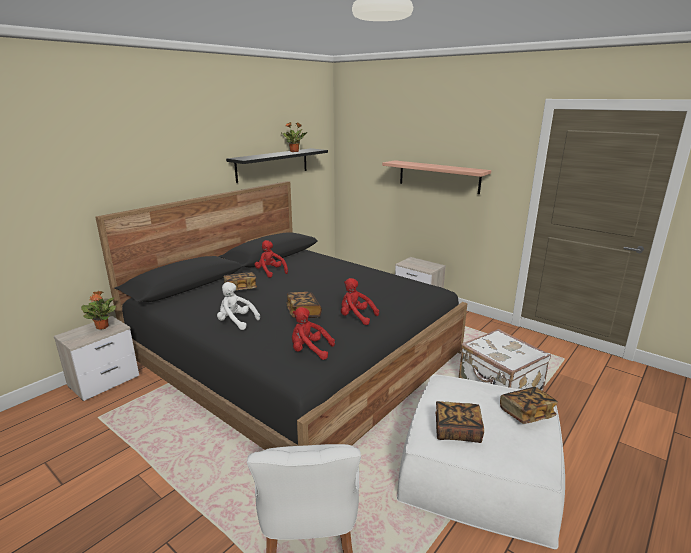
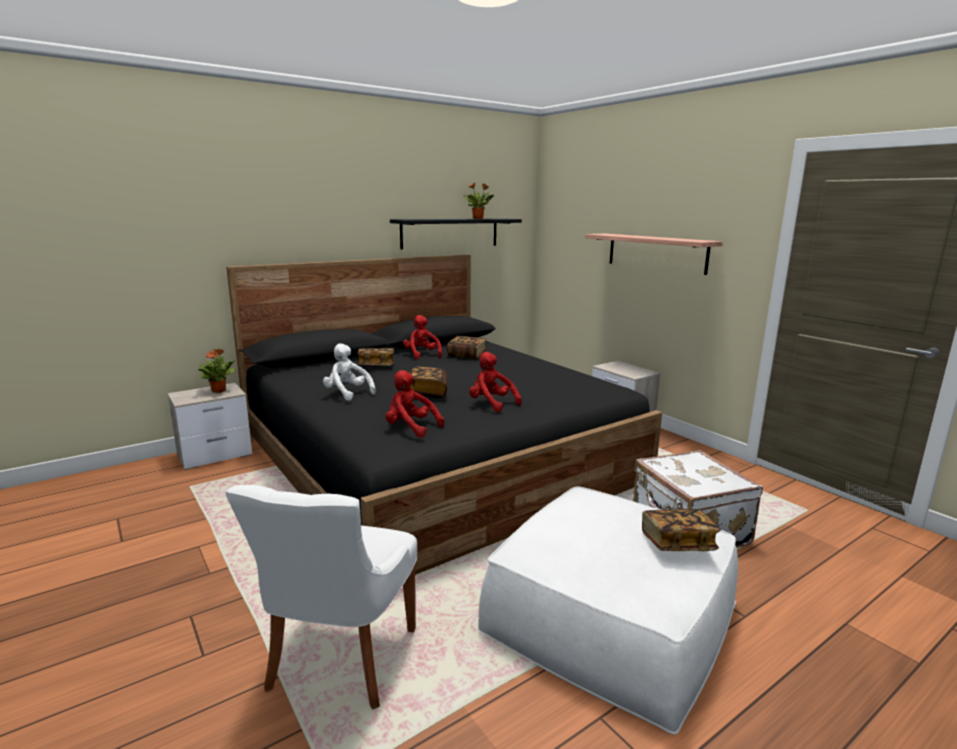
camera: 15 degrees right, 5 degrees down
book [436,401,484,443] -> book moved to [447,336,487,359]

